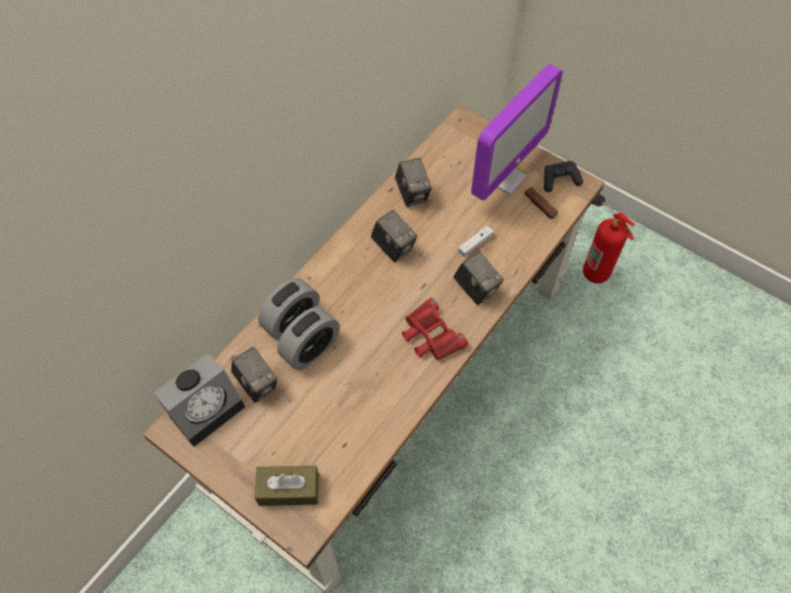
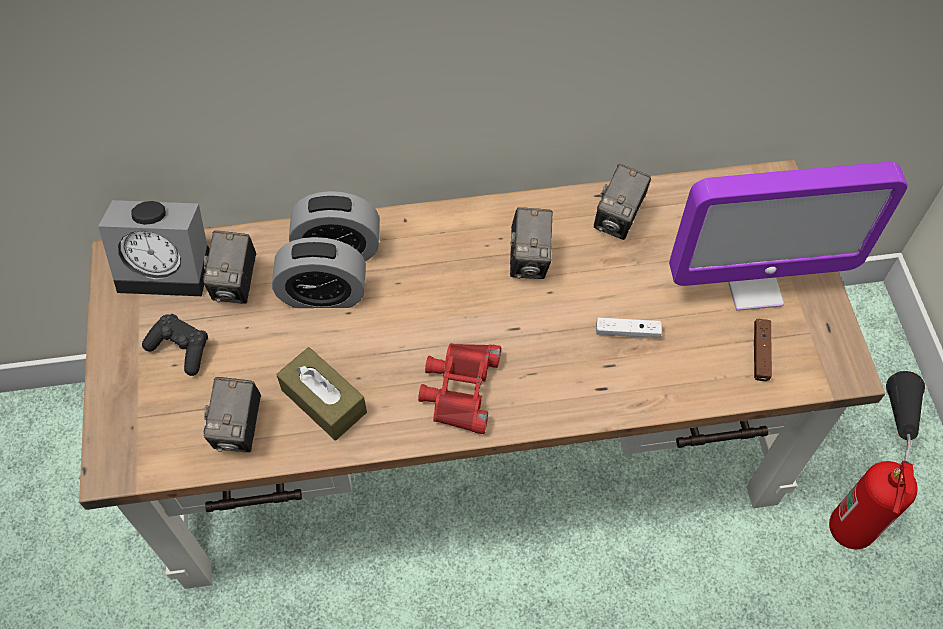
camera: 45 degrees right, 0 degrees up
brown tissue box [255,466,319,506] -> brown tissue box moved to [276,347,367,440]
camera [453,251,504,305] -> camera moved to [204,377,261,452]
black game controller [544,161,583,192] -> black game controller moved to [142,314,208,376]

